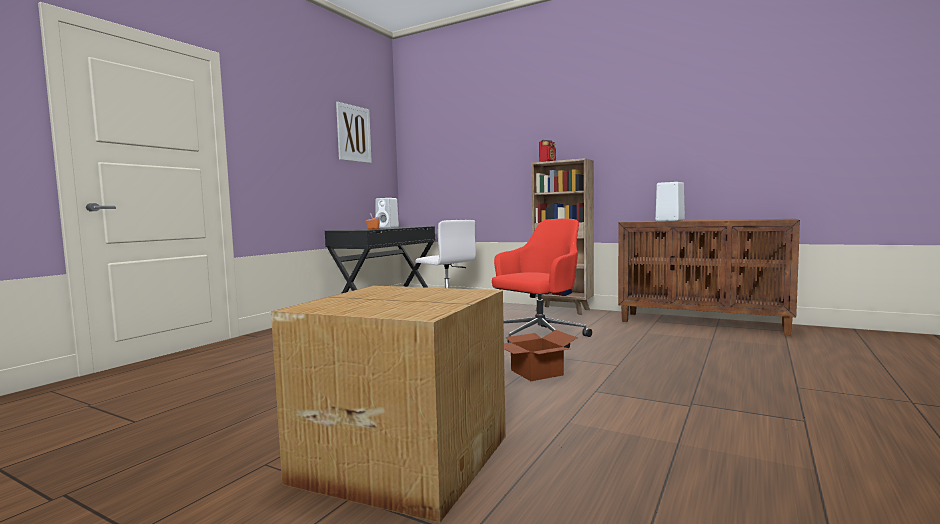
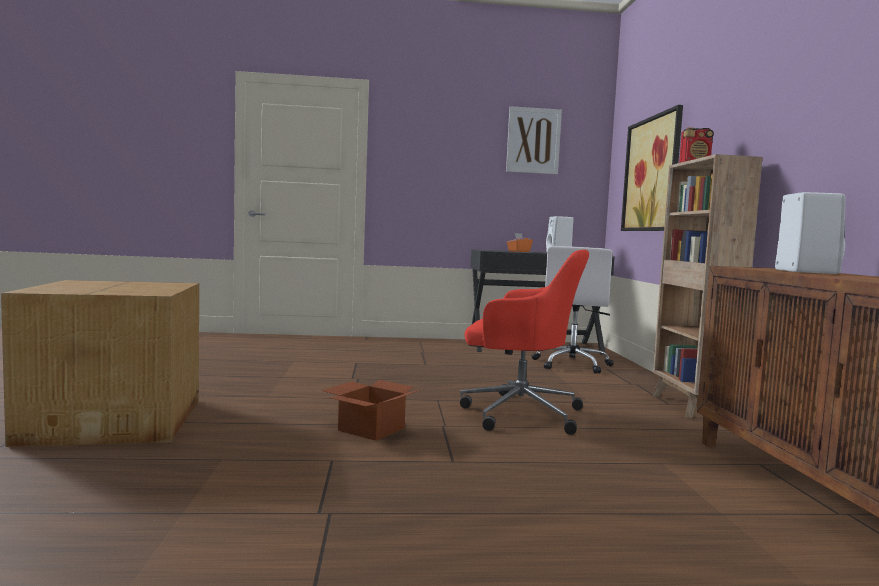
camera: 55 degrees right, 0 degrees up
none -> picture [621,105,683,231]

